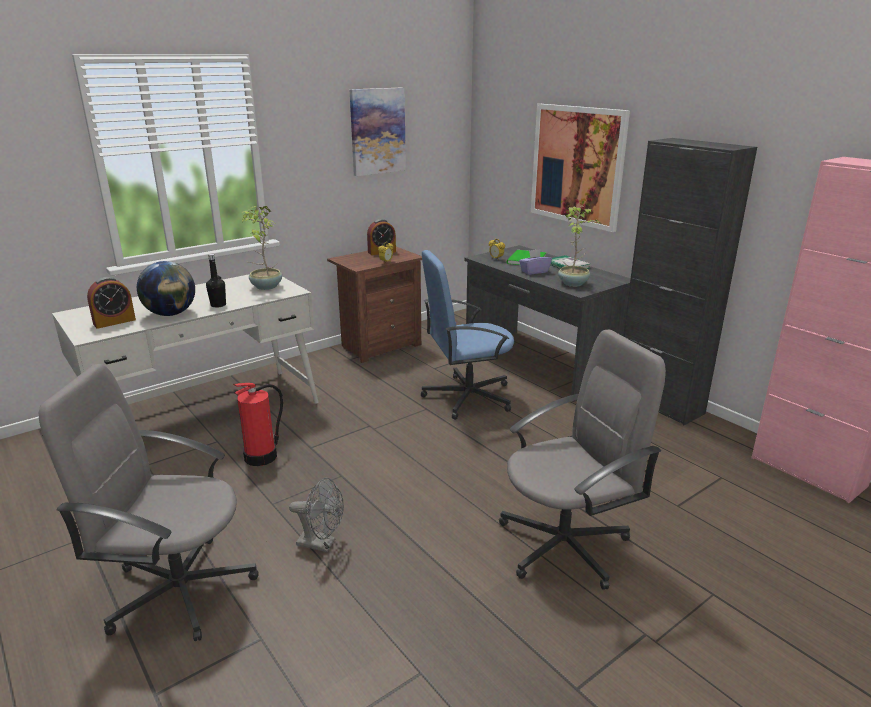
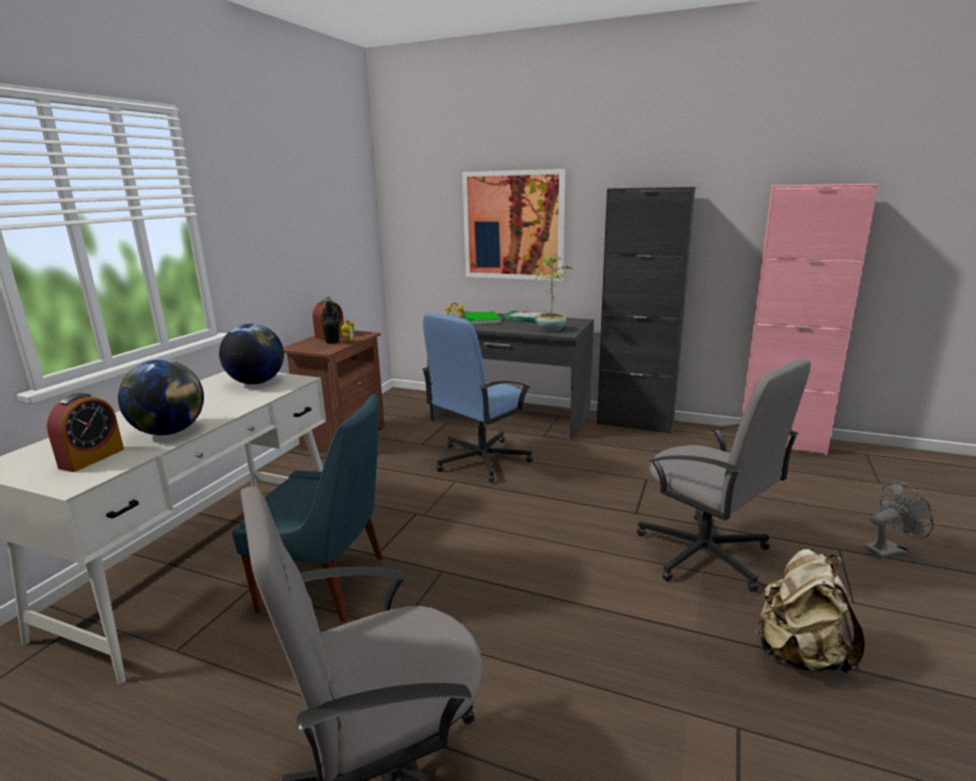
camera: 30 degrees left, 5 degrees down
black bottle [206,254,226,308] -> black bottle moved to [322,297,339,344]
fire extinguisher [233,383,283,466] -> blue chair [232,394,382,623]
potted plant [241,206,282,290] -> globe [219,324,284,384]
grey fan [289,478,344,552] -> grey fan moved to [864,481,933,559]
picture [349,87,406,176] -> none
grey office chair [499,330,666,590] -> grey office chair turned 105 degrees clockwise [637,359,811,592]
purple tissue box [519,249,552,275] -> none
none -> beige backpack [755,549,865,674]

